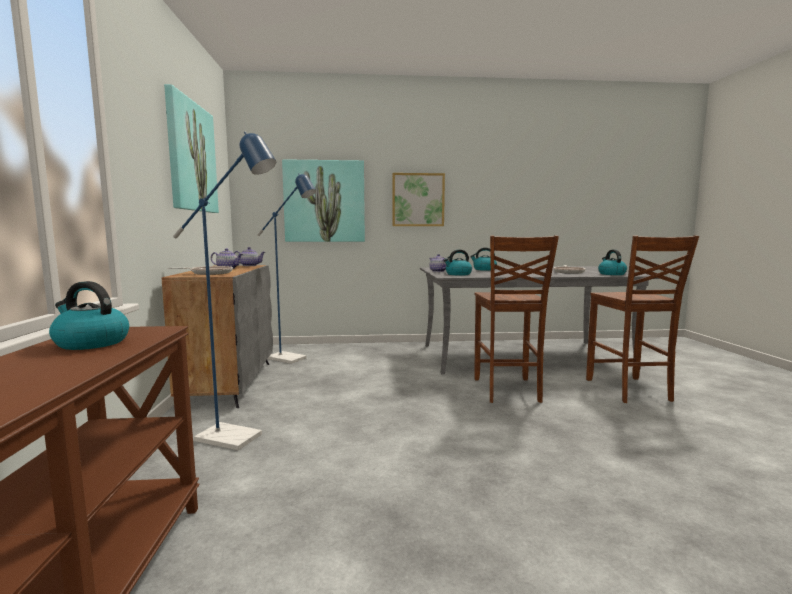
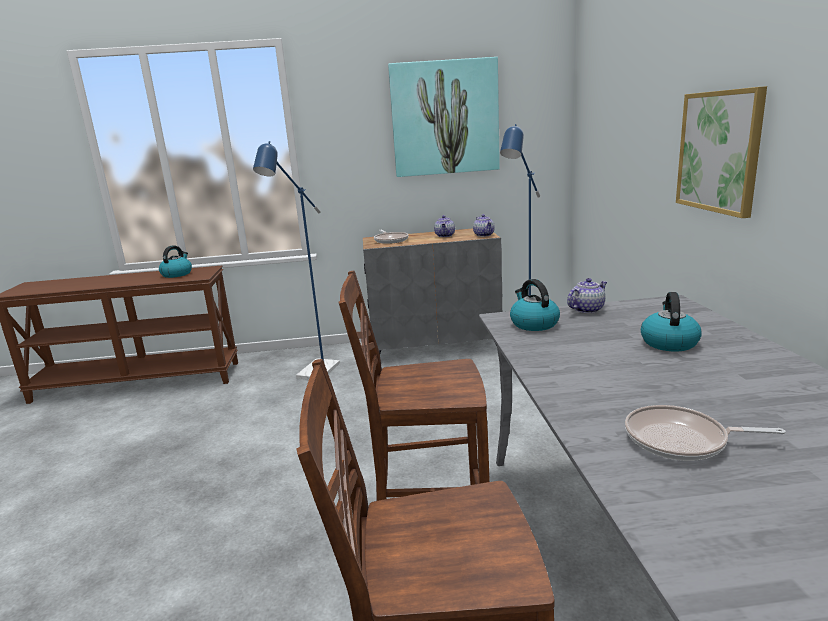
camera: 90 degrees right, 10 degrees up
picture [282,159,365,242] -> none
kettle [598,249,627,275] -> none

